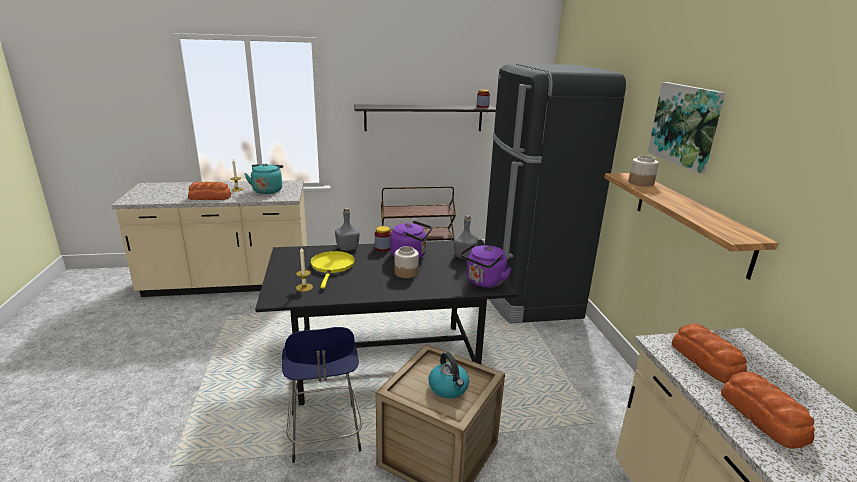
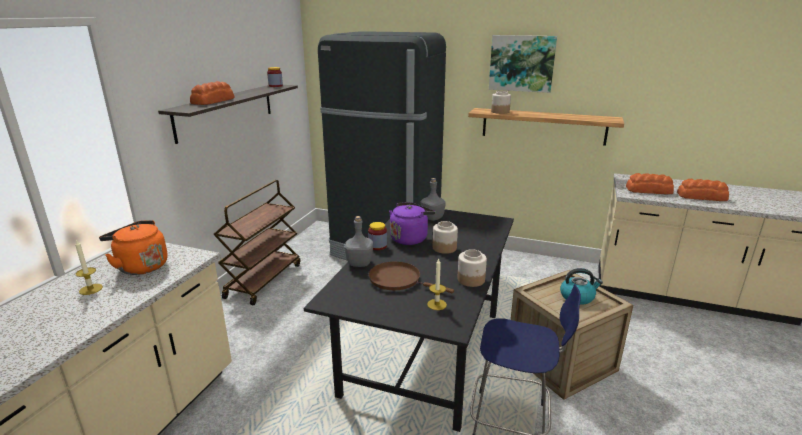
camera: 60 degrees left, 0 degrees up
bread [188,182,231,200] -> bread moved to [190,81,234,105]
turquoise kettle [244,163,283,194] -> orange kettle [99,220,168,275]
yellow frying pan [310,251,355,288] -> brown frying pan [368,261,454,293]
purple kettle [460,244,512,288] -> none
none -> jar [458,249,487,287]

